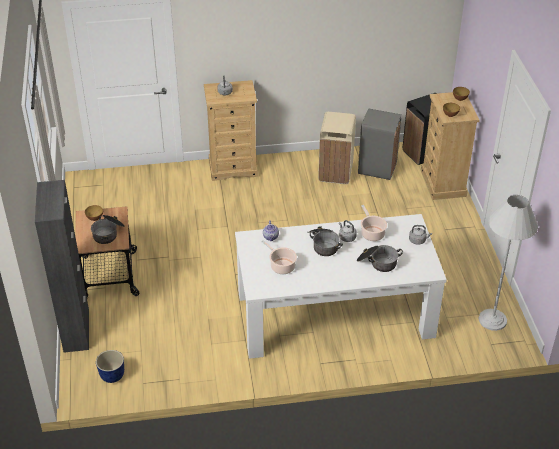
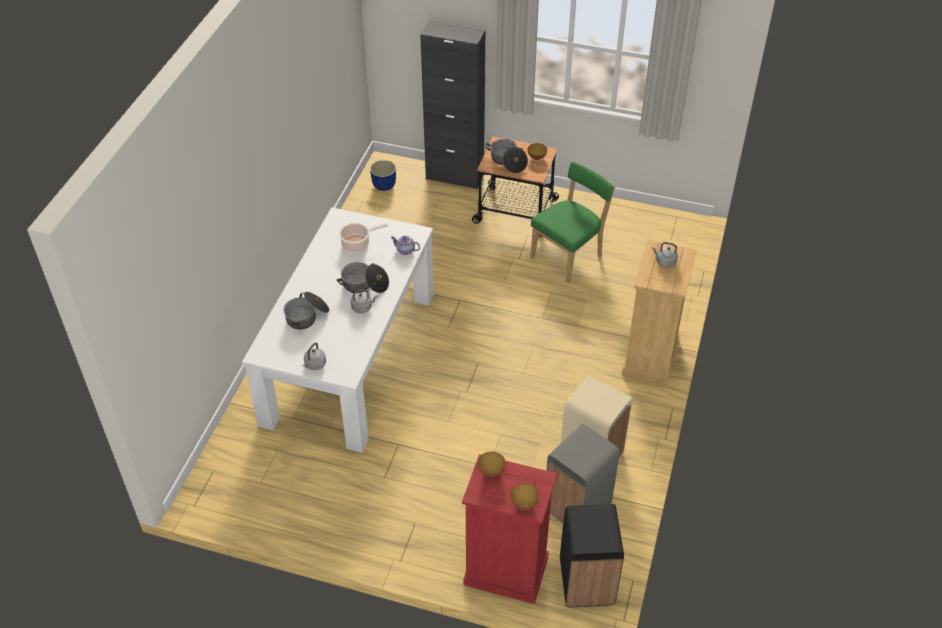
camera: 115 degrees right, 5 degrees up
cooking pot [361,205,387,241] -> none
beige dresser [421,92,480,200] -> red dresser [462,454,557,604]
white floor lamp [479,195,538,331] -> none
none -> green chair [530,162,615,283]

